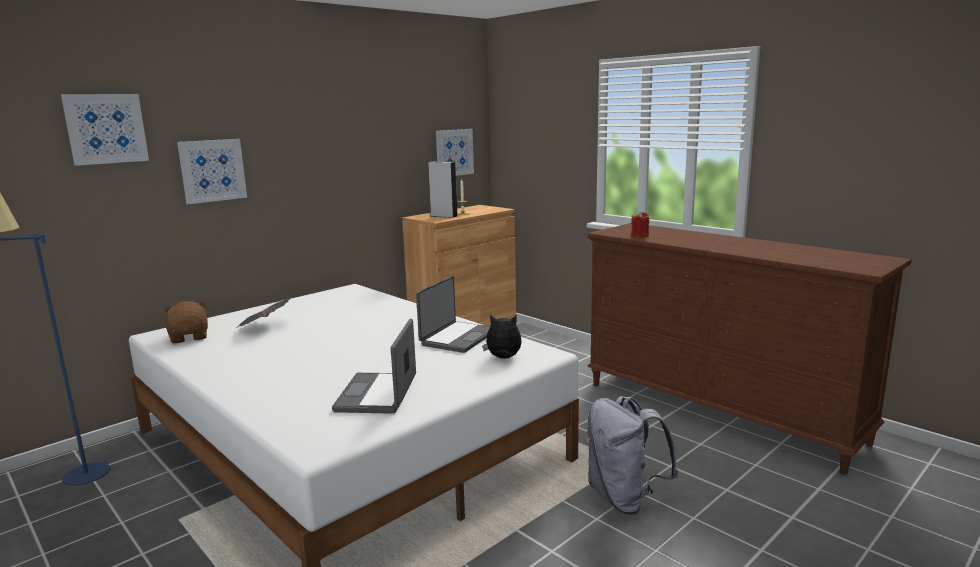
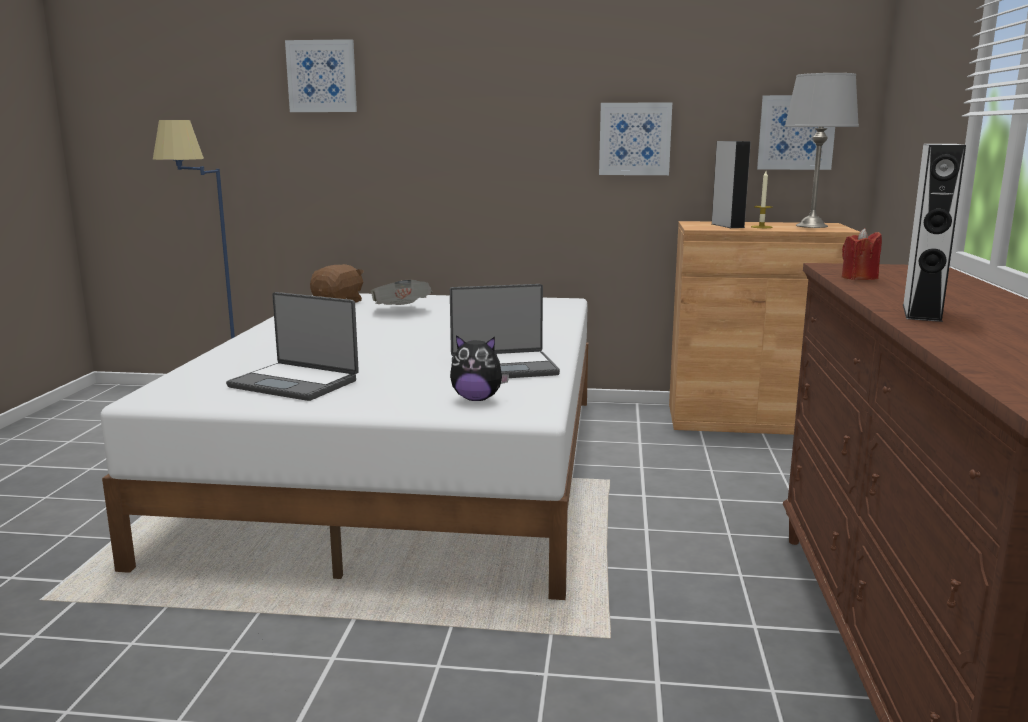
camera: 50 degrees right, 0 degrees up
picture [177,139,247,204] -> picture moved to [599,102,672,175]
laptop [332,319,416,414] -> laptop turned 120 degrees counterclockwise [226,292,359,401]
plush toy [482,315,522,359] -> plush toy turned 135 degrees clockwise [450,335,509,401]
grey backpack [587,396,678,514] -> none
none -> grey table lamp [784,73,859,228]
none -> white speaker [903,144,966,322]

